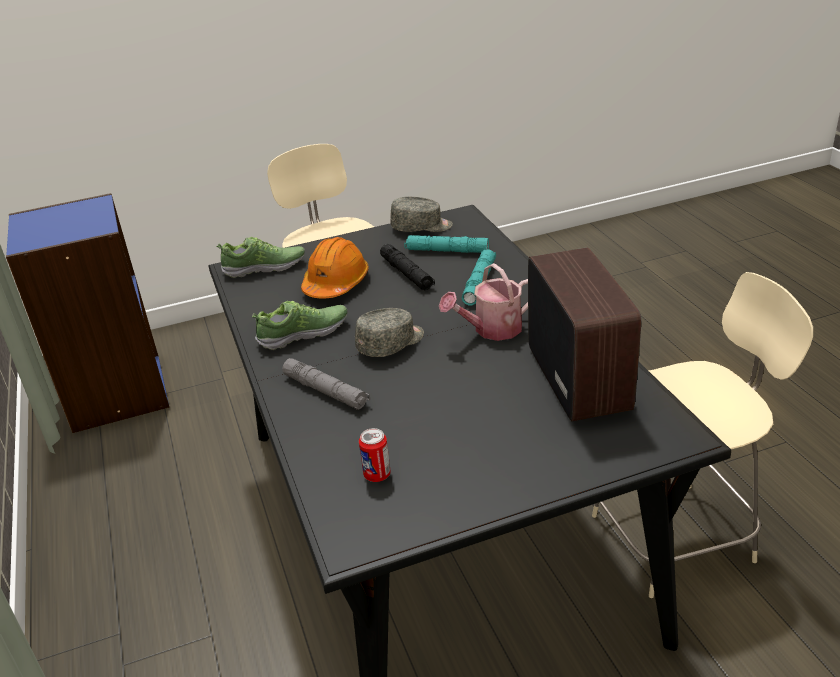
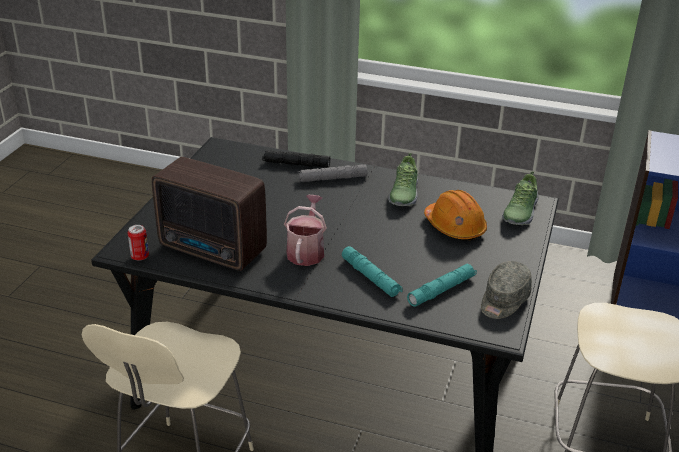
camera: 125 degrees right, 0 degrees up
grey cap [355,308,424,357] -> none
can [359,428,391,482] -> can moved to [128,225,149,261]
black flashlight [380,244,435,290] -> black flashlight moved to [262,150,330,168]

